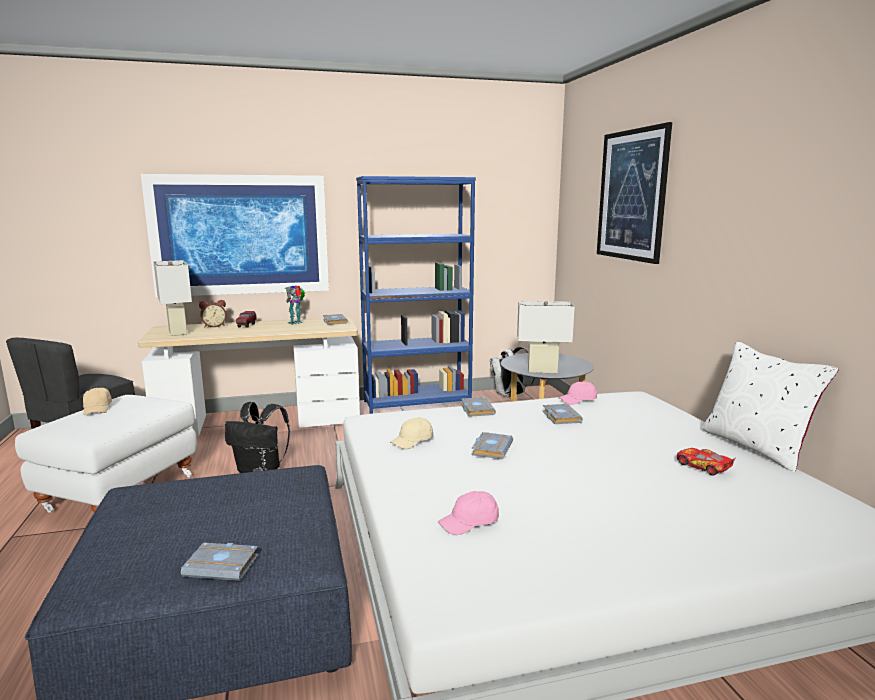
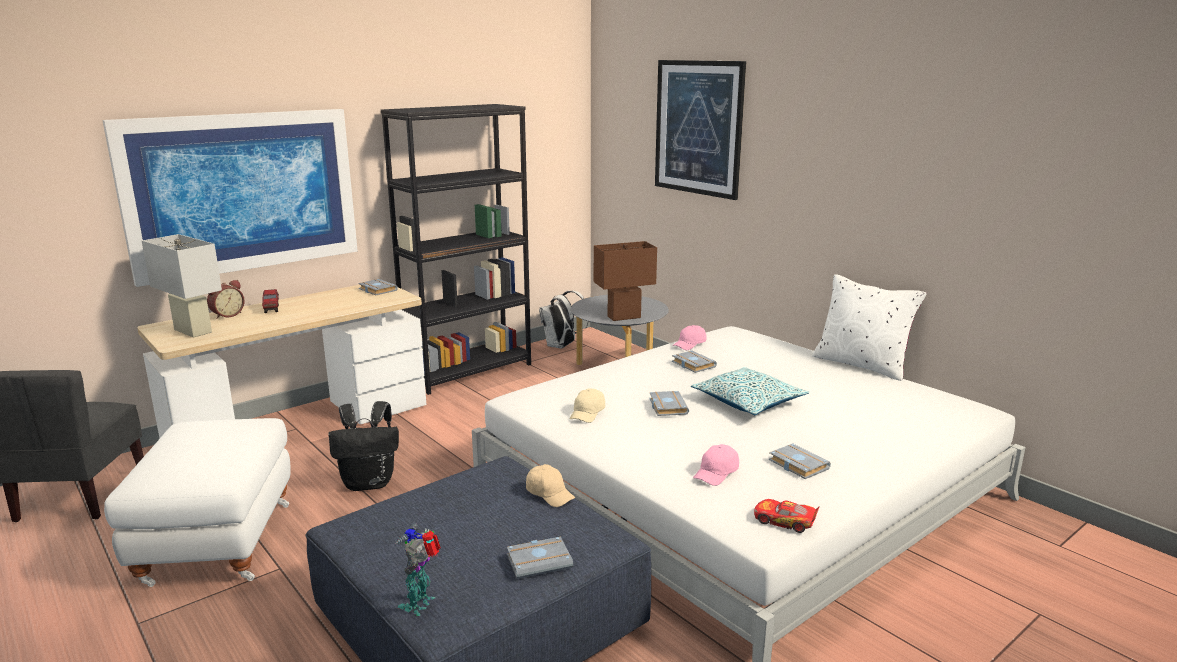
camera: 25 degrees left, 5 degrees up
beige cap [83,388,112,415] -> beige cap moved to [526,464,575,507]
toy robot [285,285,305,325] -> toy robot moved to [396,523,441,616]
blue bookcase [356,176,476,414] -> black bookcase [381,104,531,395]
grey book [461,397,496,417] -> grey book moved to [769,443,831,479]
white table lamp [517,301,575,373] -> brown table lamp [594,241,657,321]
toy car [677,448,736,475] -> toy car moved to [754,499,820,533]
none -> pillow [691,367,810,415]

